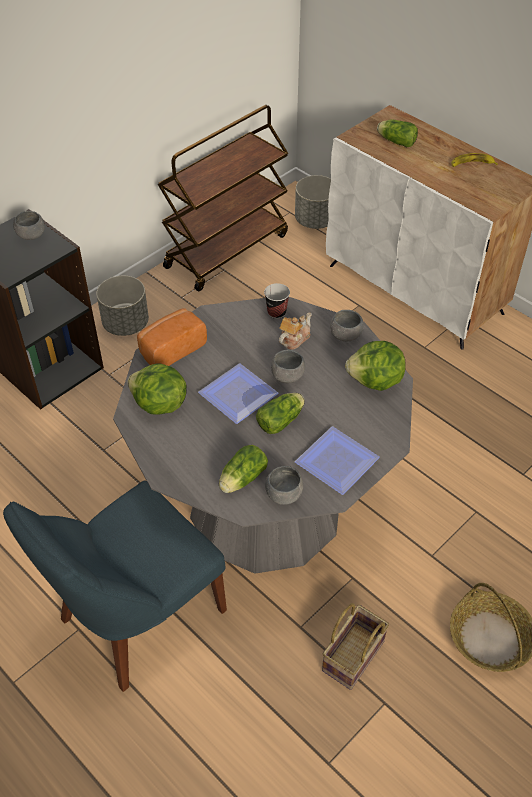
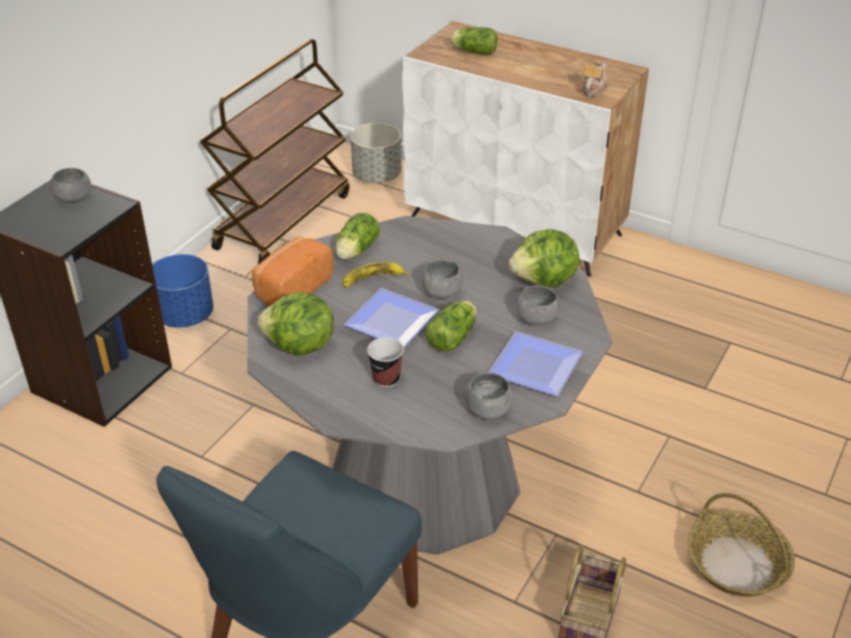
camera: 15 degrees left, 10 degrees down
grey planter [96,276,149,336] -> blue planter [152,254,214,328]
lettuce [219,445,268,493] -> lettuce moved to [335,213,380,260]
cup [264,283,290,319] -> cup moved to [367,337,404,388]
teapot [279,313,312,350] -> teapot moved to [580,60,608,98]
grey bowl [330,310,364,341] -> grey bowl moved to [517,285,560,326]
banana [452,153,498,167] -> banana moved to [343,262,409,288]

